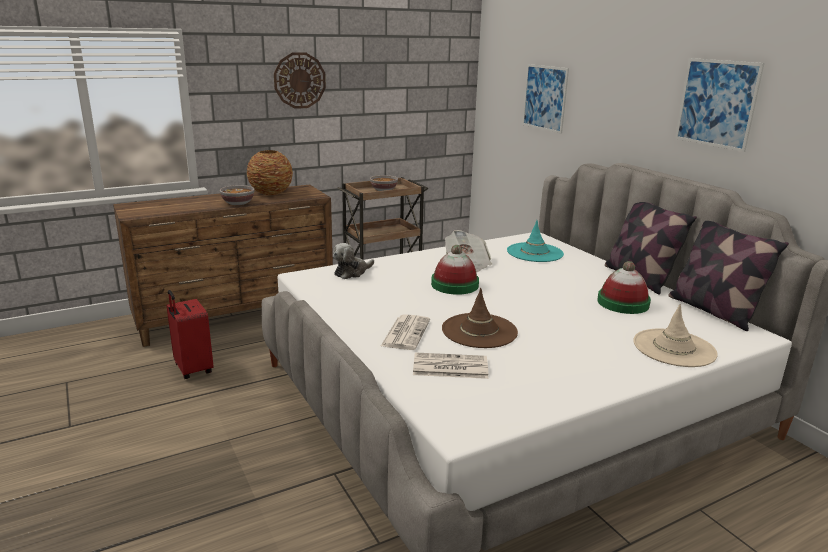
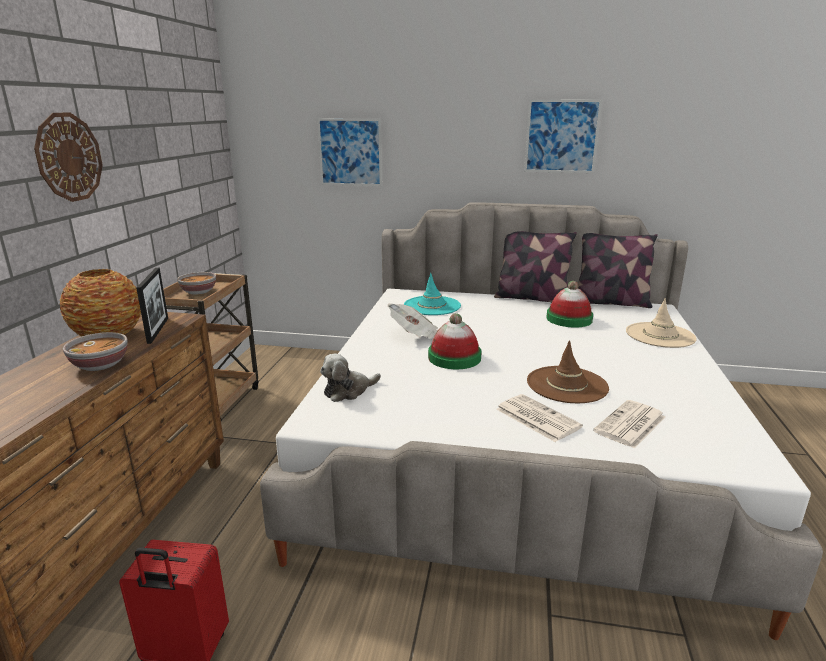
camera: 50 degrees left, 0 degrees up
plush toy [333,243,374,279] -> plush toy turned 60 degrees clockwise [320,354,381,402]
none -> picture frame [136,268,168,344]

